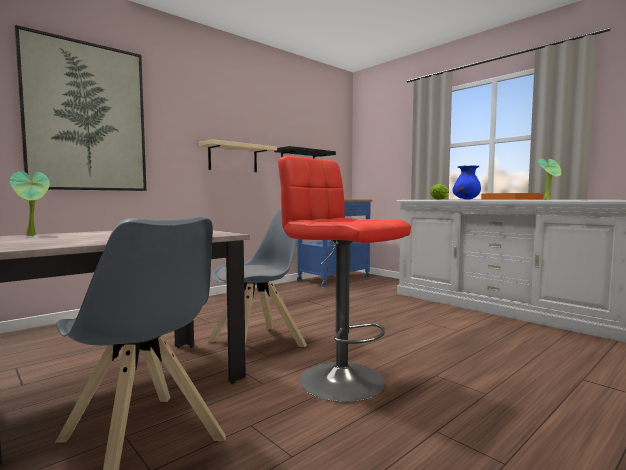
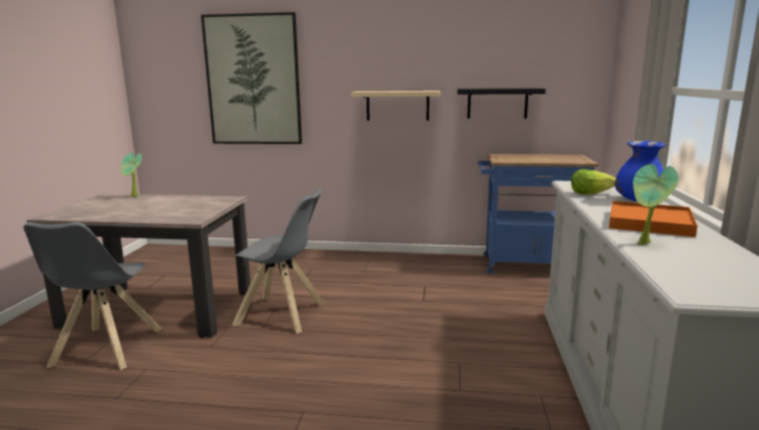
camera: 50 degrees right, 10 degrees up
red stool [278,156,411,402] -> none

